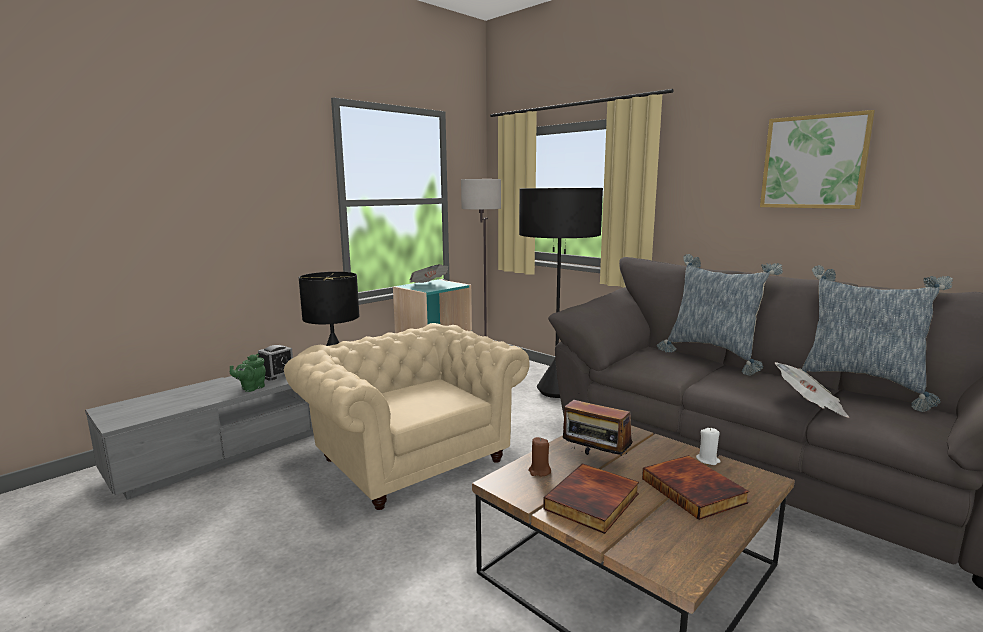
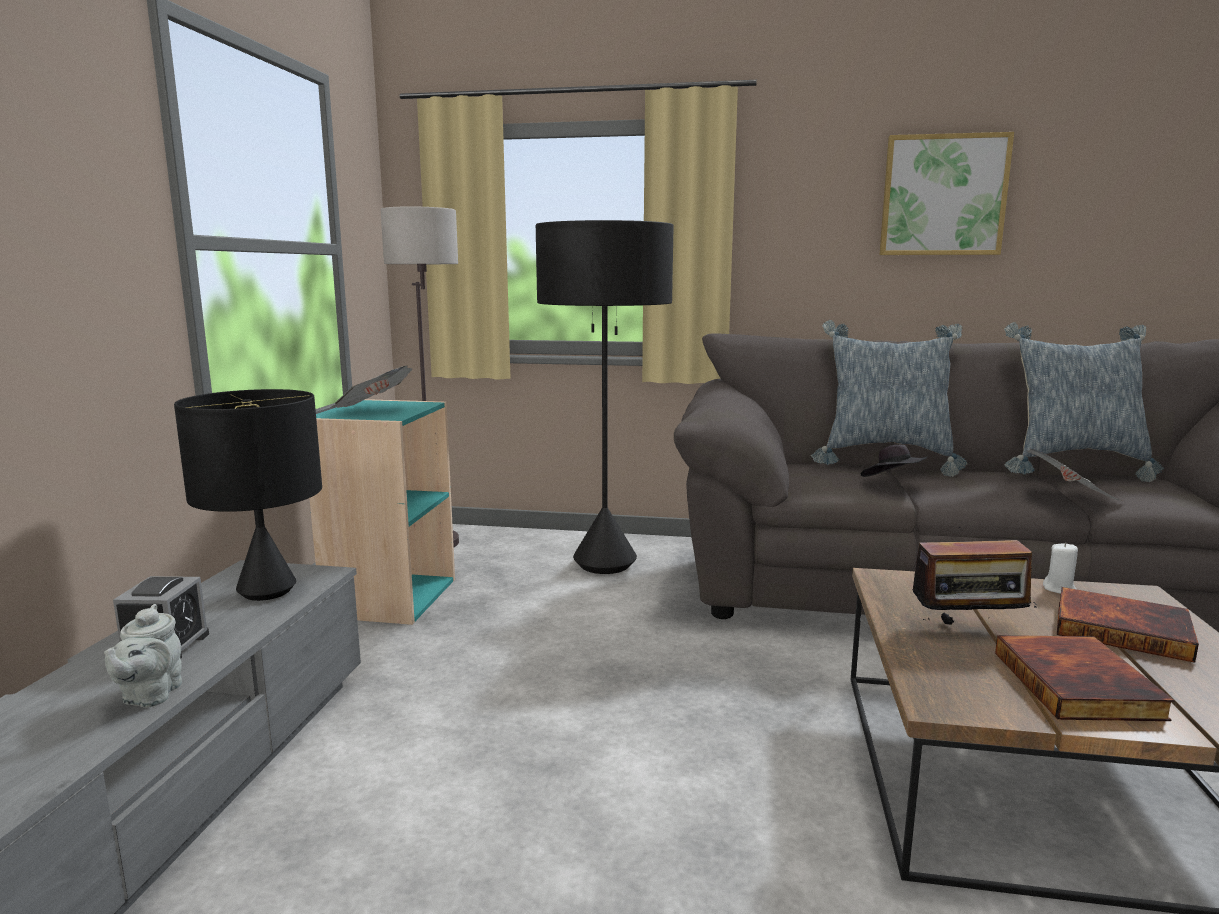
camera: 35 degrees left, 0 degrees up
green teapot [230,354,266,392] -> grey teapot [104,604,182,707]
beige armchair [283,323,530,510] -> none
brown candle [529,437,551,476] -> none
none -> black hat [861,445,927,477]

